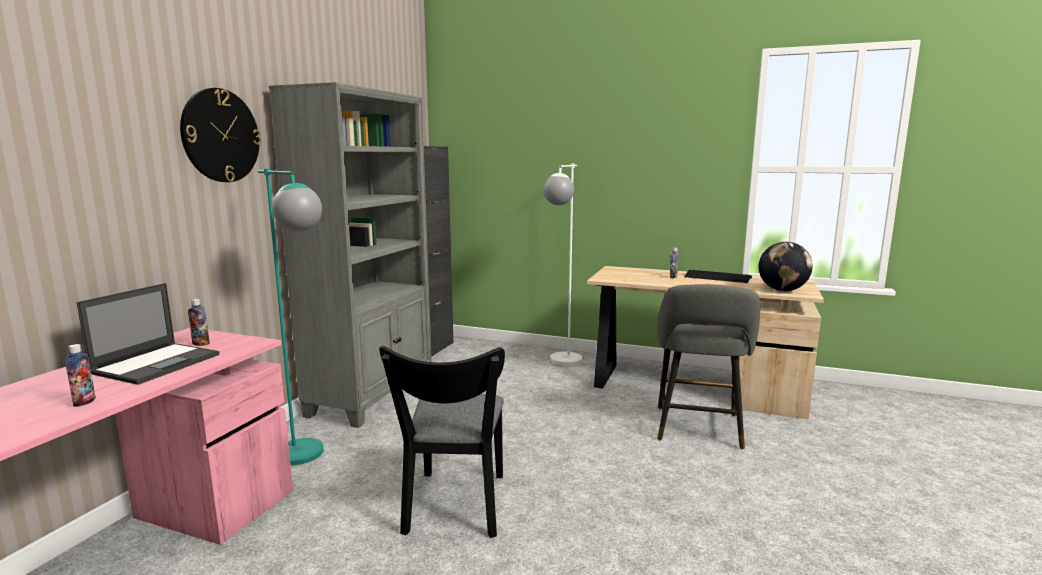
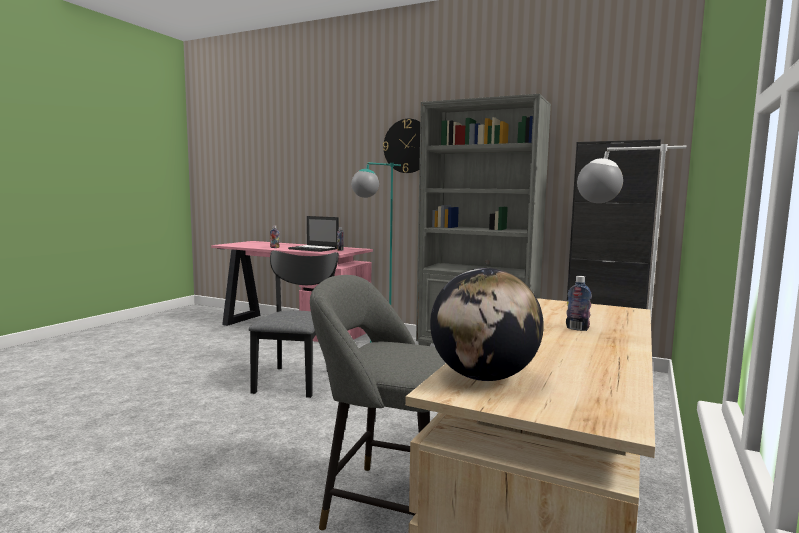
camera: 95 degrees right, 5 degrees down
black chair [379,345,505,538] -> black chair turned 90 degrees clockwise [249,250,339,398]
keyboard [684,270,752,283] -> none

